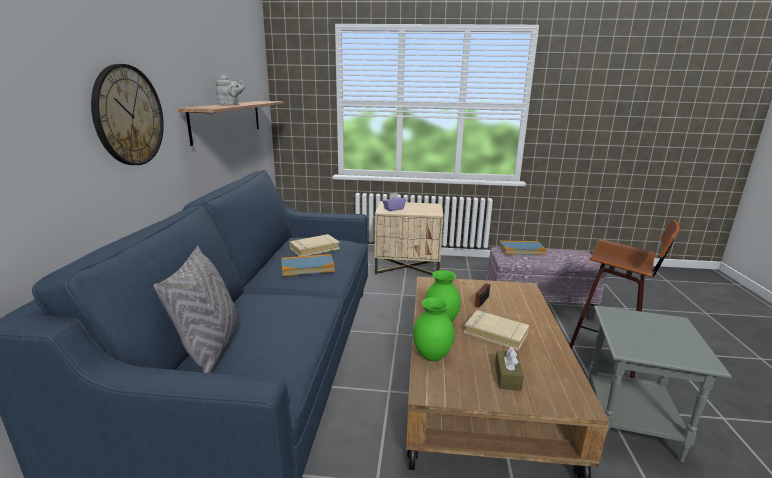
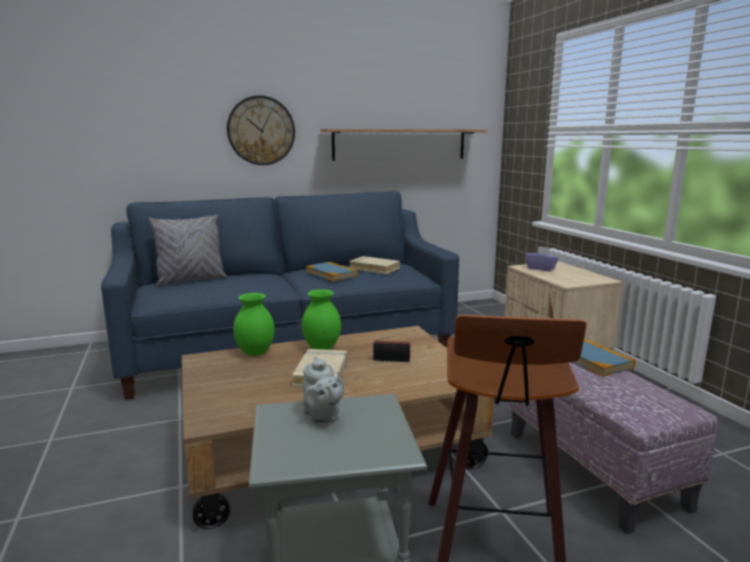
camera: 65 degrees right, 5 degrees down
grey teapot [215,75,245,105] -> grey teapot moved to [302,356,344,423]
brown tissue box [495,347,524,391] -> none

